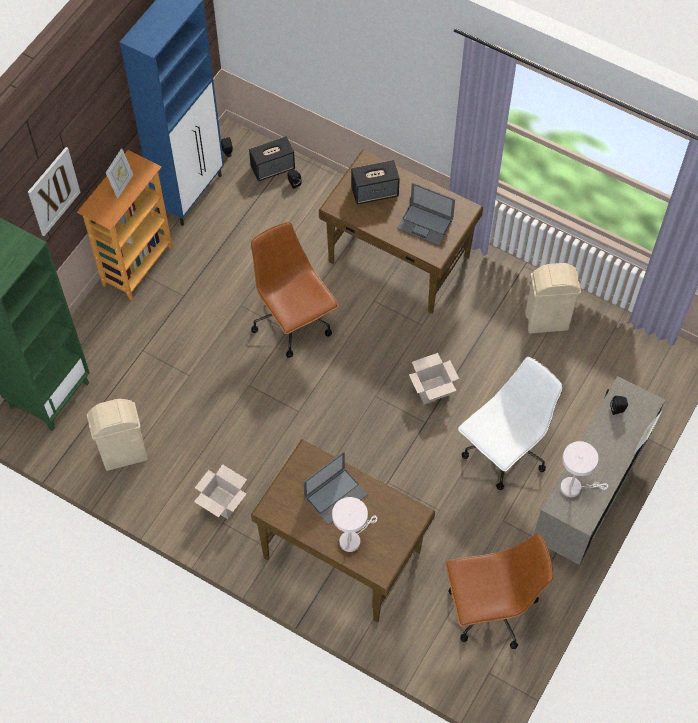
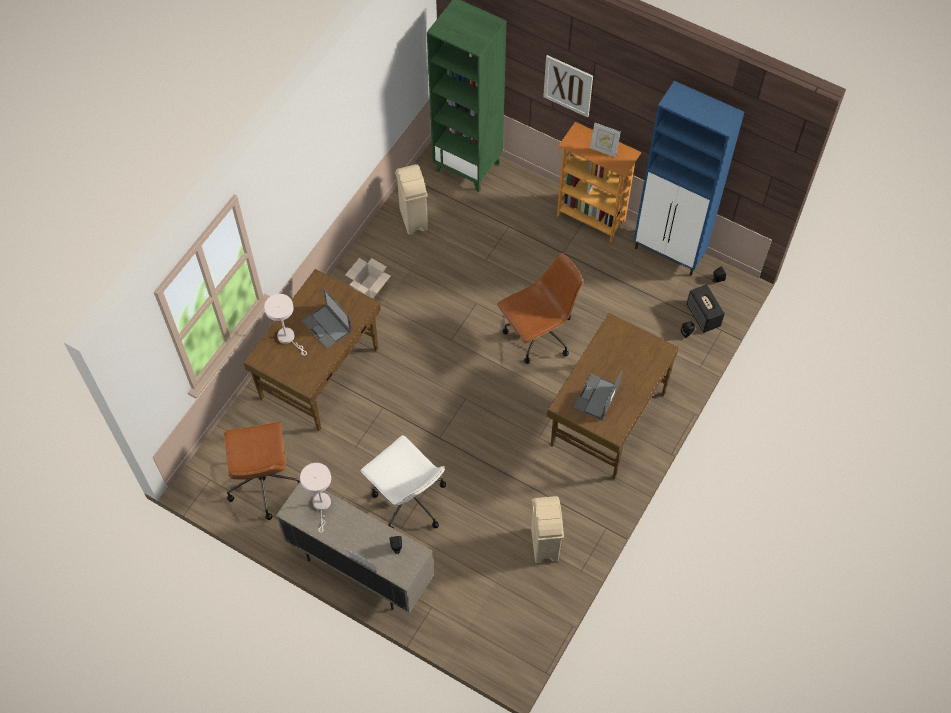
camera: 90 degrees right, 0 degrees up
speaker [351,160,400,204] -> none
cardboard box [409,353,459,404] -> none

